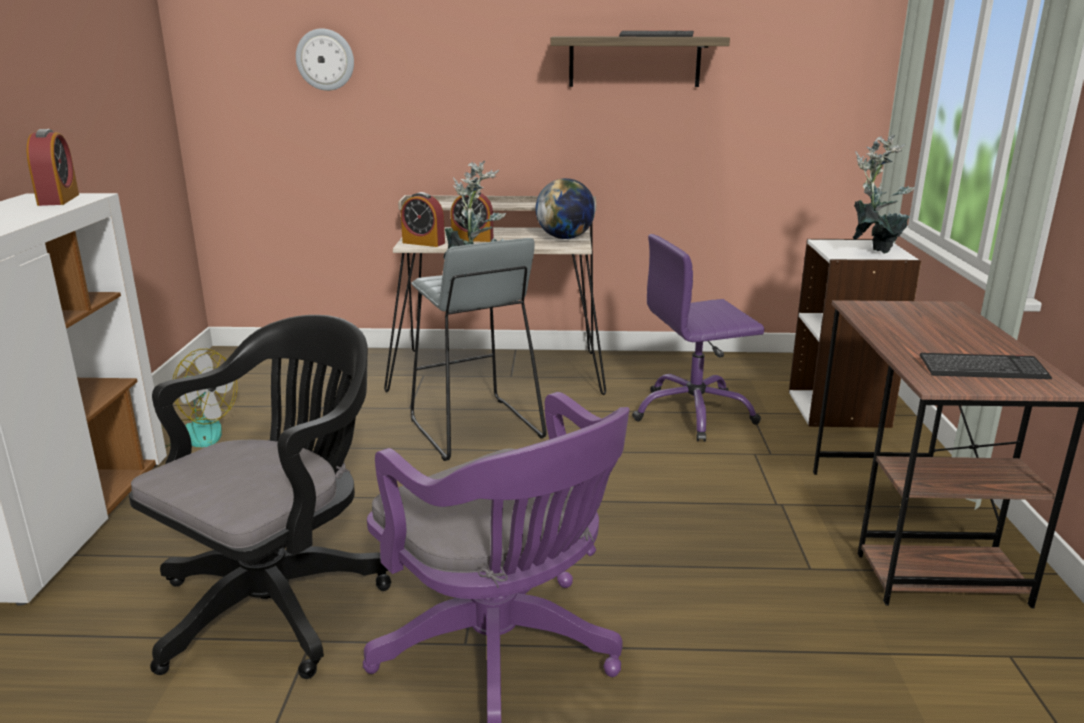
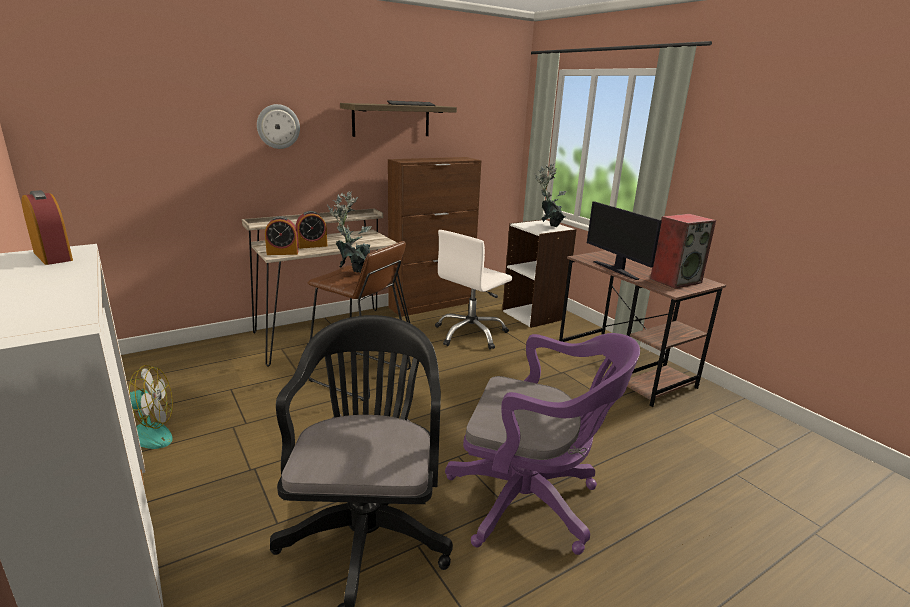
camera: 35 degrees left, 0 degrees up
wall clock [296,28,354,91] -> wall clock moved to [257,104,300,149]
grey stool [411,238,547,461] -> brown stool [307,241,411,401]
globe [536,178,595,239] -> none
purple office chair [632,234,764,442] -> white office chair [435,230,512,350]
keyboard [920,353,1052,379] -> speaker [650,214,716,289]
none -> brown cabinet [388,157,482,317]
none -> monitor [587,201,662,280]

